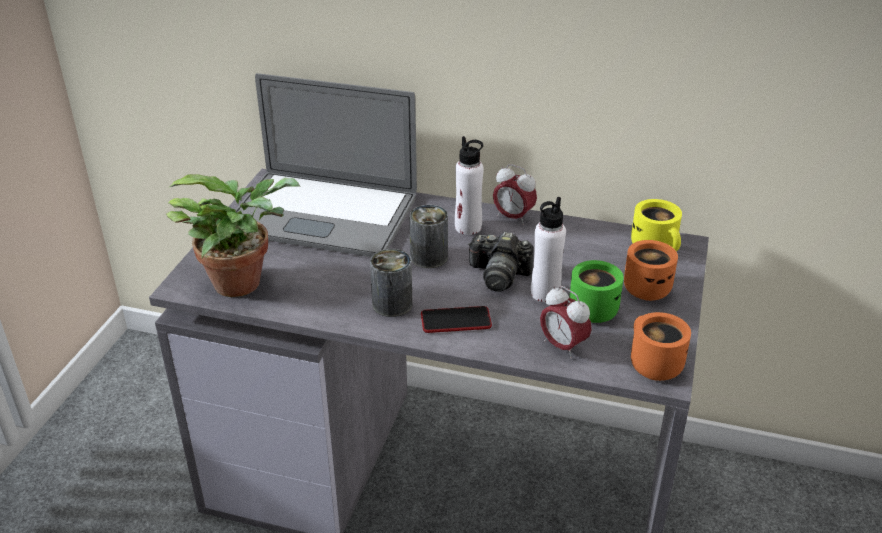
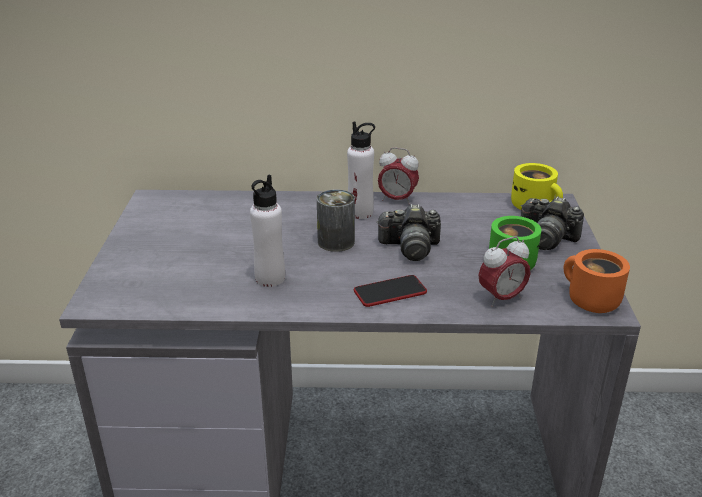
camera: 15 degrees left, 5 degrees down
potted plant [166,174,301,297] -> none
laptop [236,73,417,257] -> none
can [370,249,412,317] -> none
white bottle [531,197,566,303] -> white bottle moved to [250,175,285,287]
alarm clock [540,286,592,359] -> alarm clock turned 60 degrees counterclockwise [479,236,530,307]
orange mug [624,240,678,301] -> camera [521,196,584,250]

